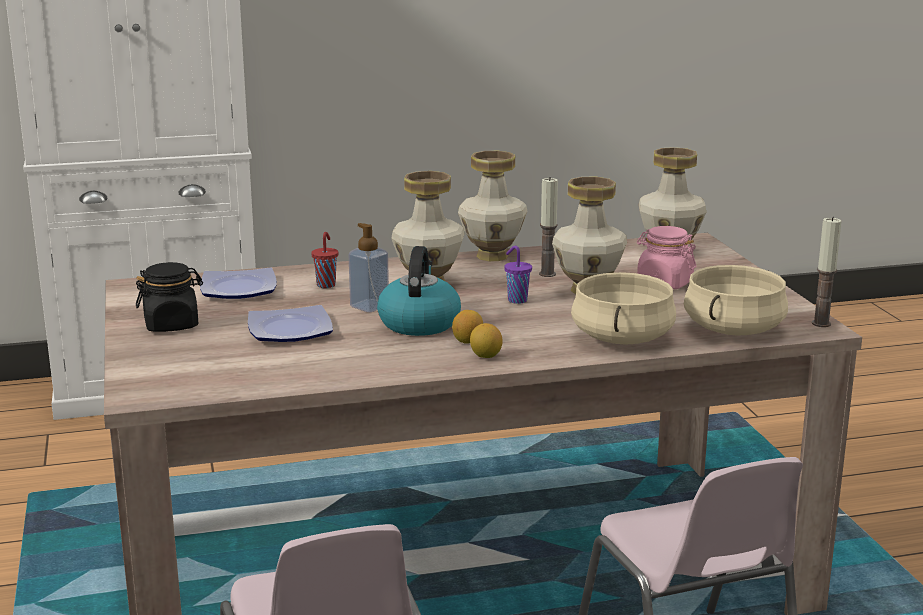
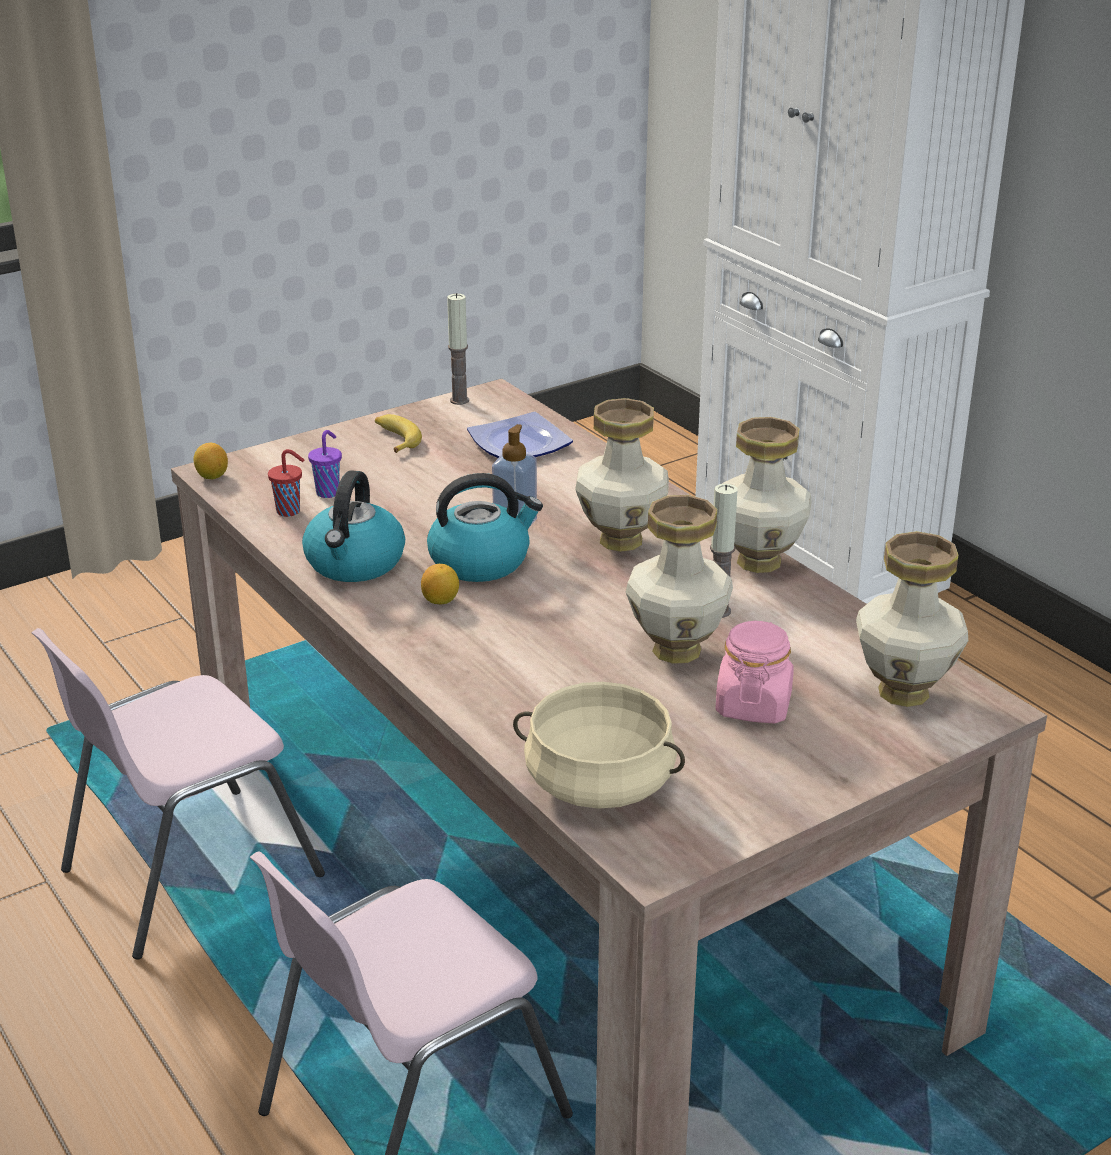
camera: 70 degrees right, 10 degrees up
black jar [136,262,203,332] -> banana [375,414,422,453]
plate [248,305,333,342] -> none
red cup [311,232,339,288] -> red cup moved to [268,449,304,517]
lemon [470,323,503,358] -> lemon moved to [194,443,228,479]
purple cup [504,246,532,304] -> purple cup moved to [308,430,342,498]
beige cooking pot [571,272,676,345] -> none
candle [812,217,841,327] -> candle moved to [447,293,469,405]
none -> kettle [302,471,405,582]

